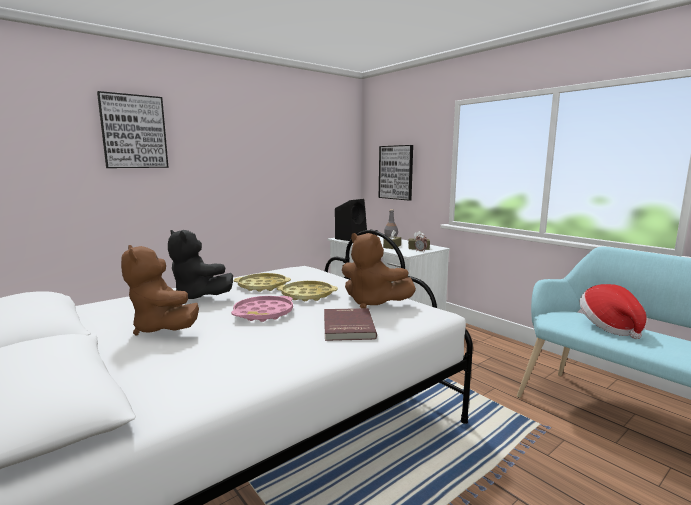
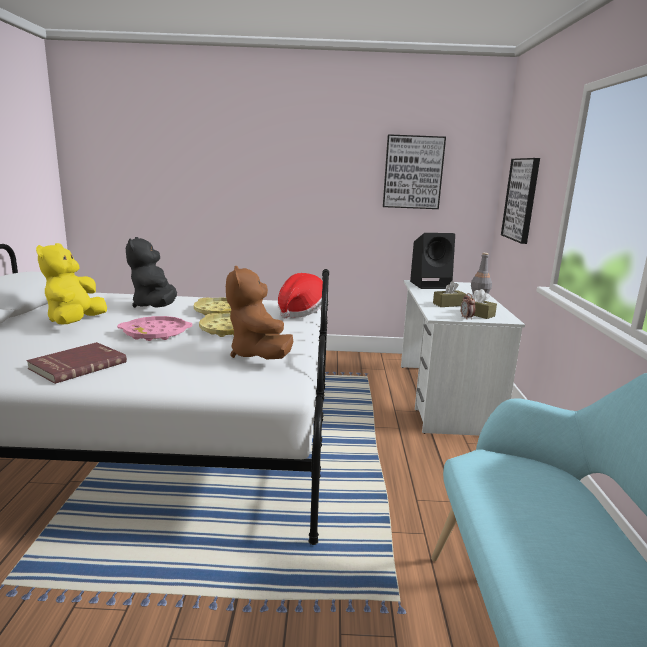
camera: 40 degrees right, 5 degrees up
picture [97,91,169,168] -> picture moved to [383,134,446,209]
brown plush toy [121,245,199,335] -> yellow plush toy [36,243,107,324]
red book [324,308,377,341] -> red book moved to [26,342,127,384]
hat [579,284,647,339] -> hat moved to [278,273,323,318]

